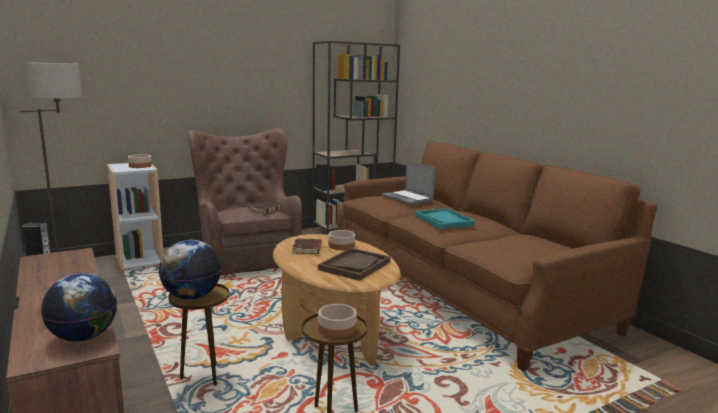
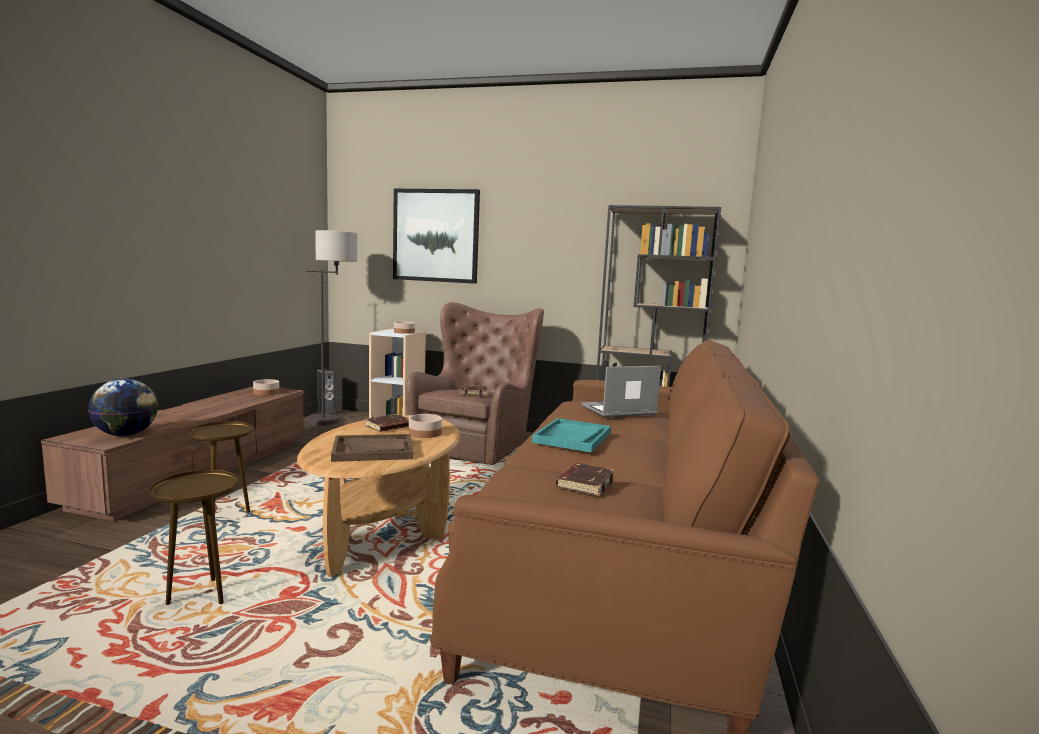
camera: 45 degrees right, 5 degrees down
globe [159,240,221,300] -> none
bowl [318,304,357,338] -> bowl moved to [253,379,279,395]
laptop [382,161,435,205] -> laptop turned 60 degrees clockwise [582,366,661,417]
none -> picture [393,189,480,284]
none -> brown book [556,463,615,496]

